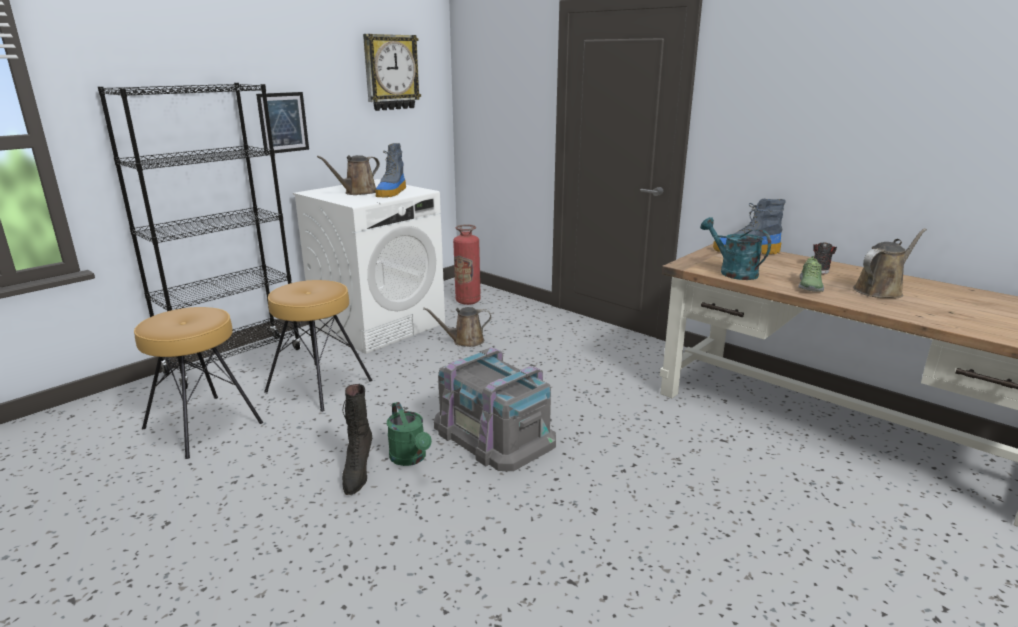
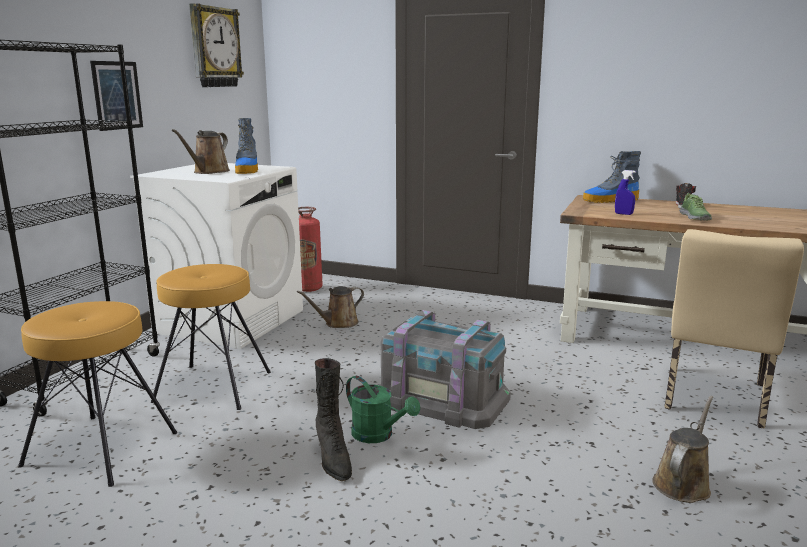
camera: 20 degrees left, 5 degrees down
turquoise watering can [700,217,771,280] -> blue spray bottle [615,170,636,215]
brown watering can [853,228,927,298] -> brown watering can moved to [652,396,713,503]
none -> beige chair [664,229,804,428]

